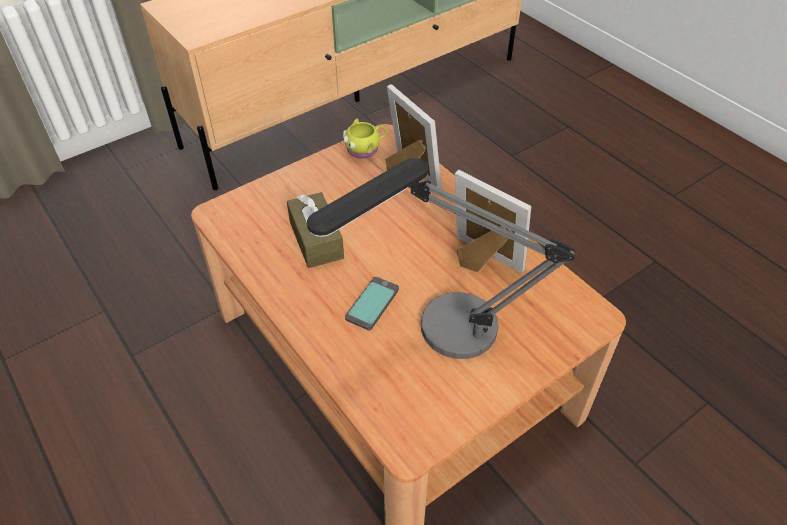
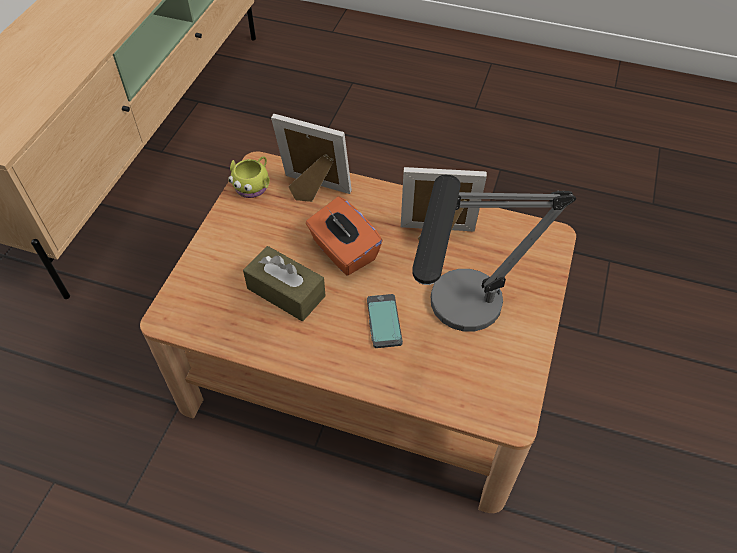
camera: 35 degrees left, 5 degrees up
none -> orange tissue box [306,197,383,275]

